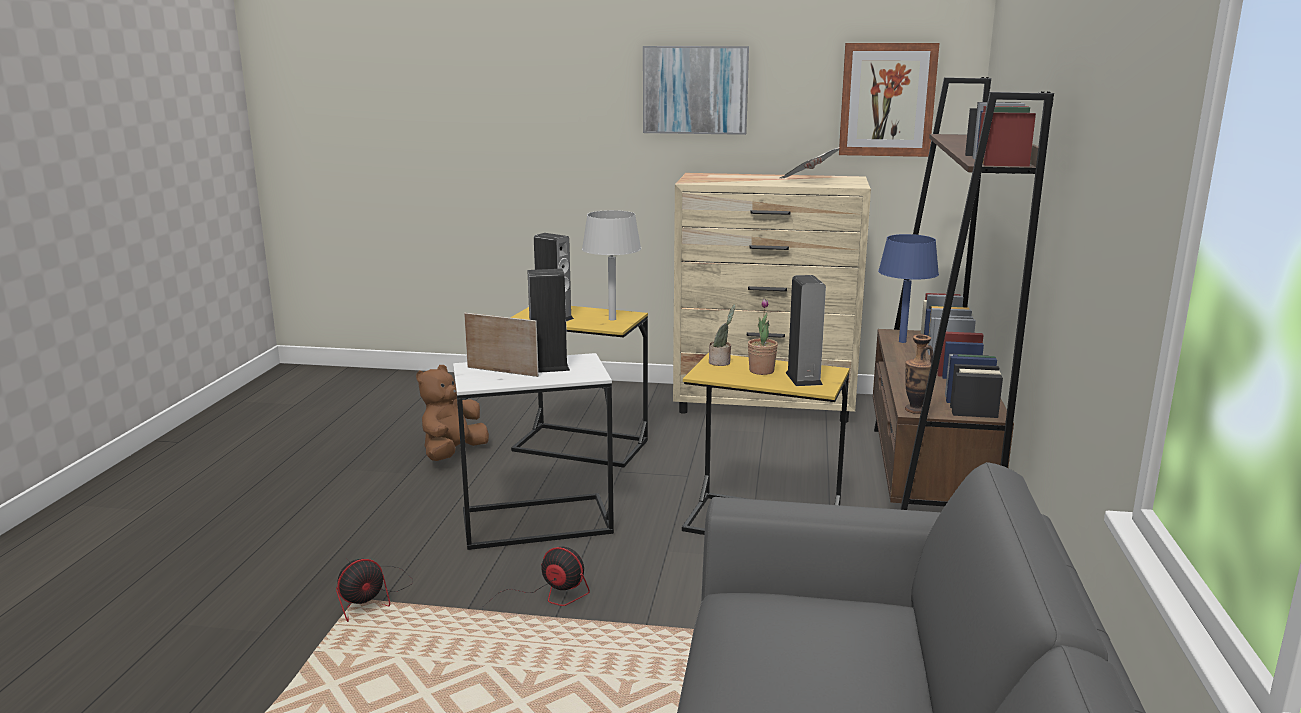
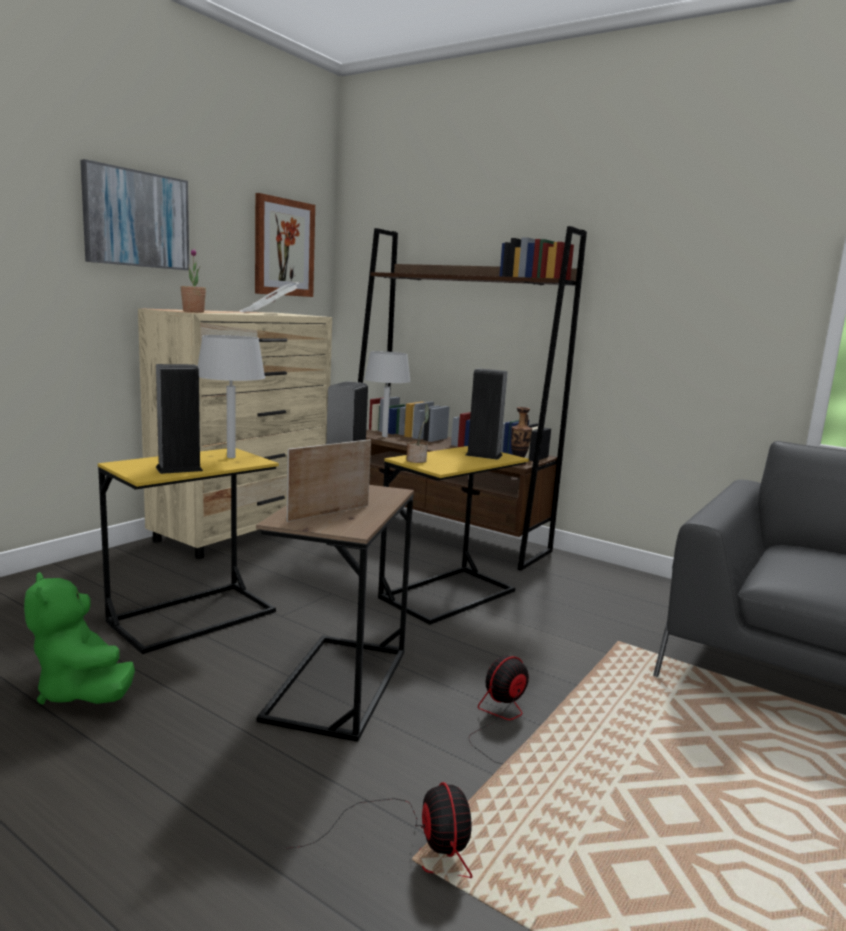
camera: 65 degrees left, 5 degrees down
brown plush toy [416,365,489,461] -> green plush toy [24,572,135,704]
white side table [453,353,614,550] -> brown side table [256,485,414,742]
potted plant [748,299,778,375] -> potted plant moved to [181,249,206,312]
blue table lamp [878,234,939,343] -> grey table lamp [364,351,411,437]

